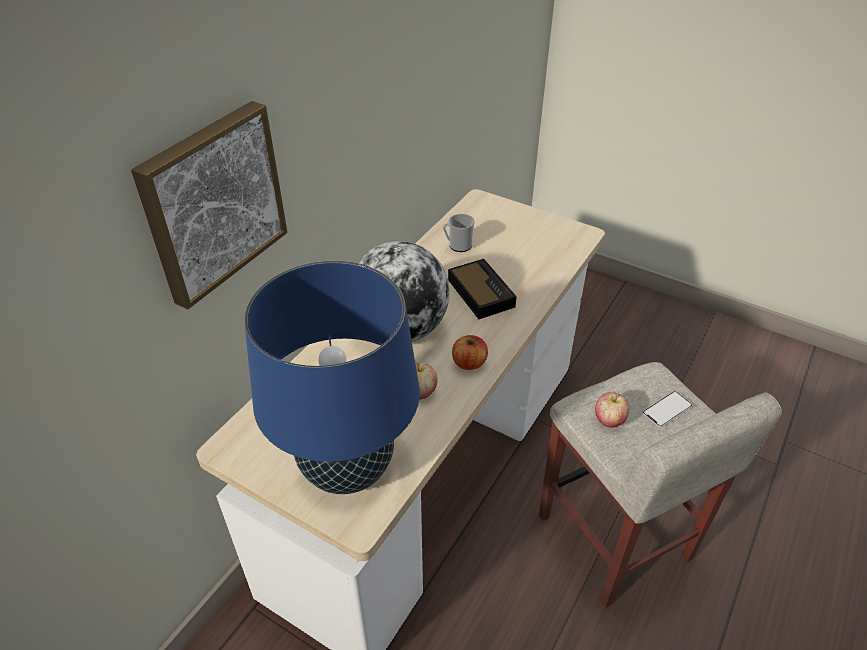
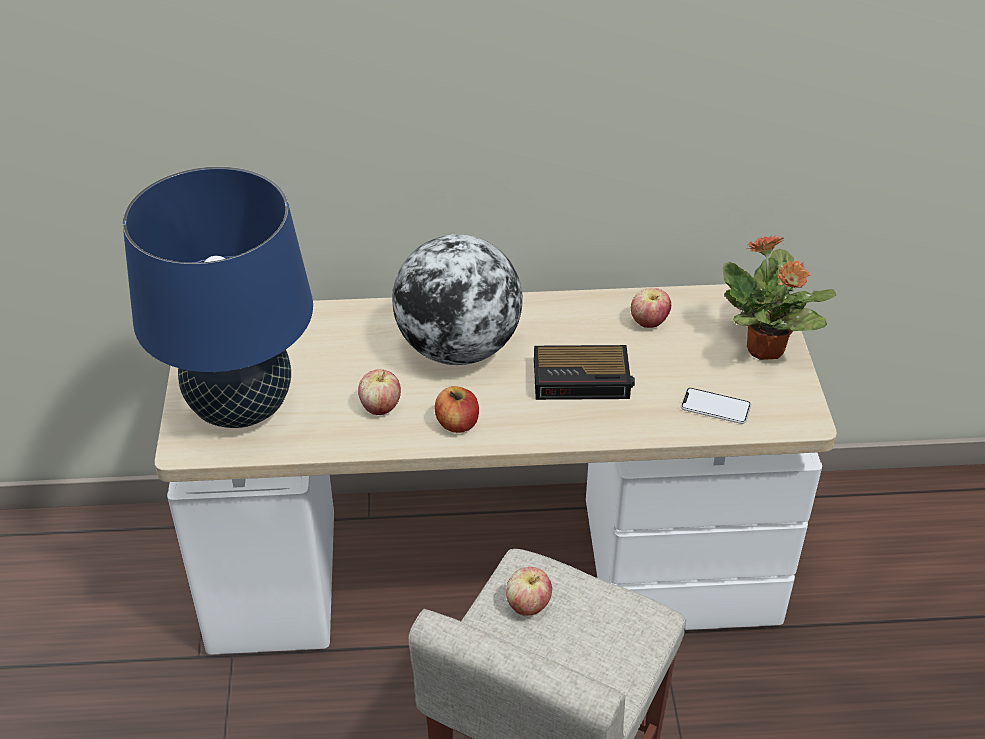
camera: 55 degrees right, 0 degrees up
picture [131,101,287,309] -> none
mug [443,214,475,252] -> apple [631,288,671,328]
alarm clock [448,259,517,319] -> alarm clock turned 60 degrees clockwise [534,345,635,400]
phone [642,391,693,428] -> phone moved to [681,388,751,424]
none -> potted plant [723,235,836,360]

